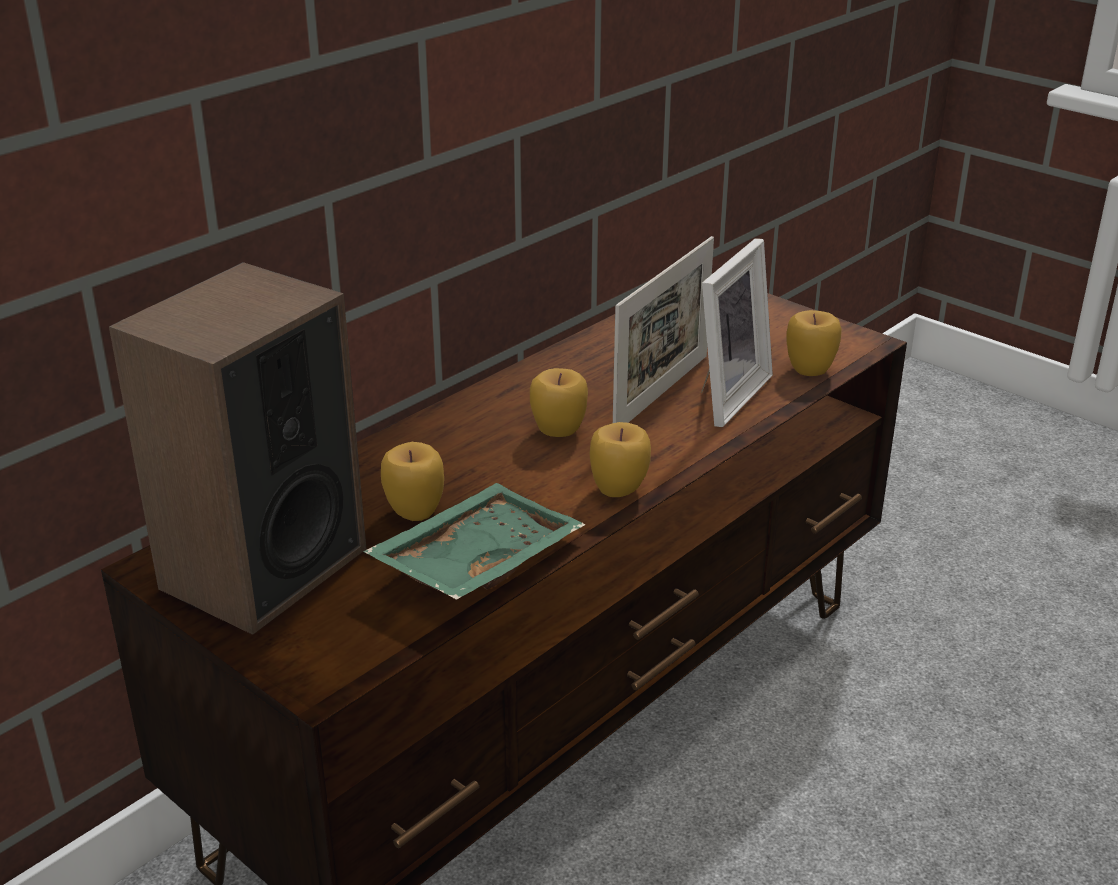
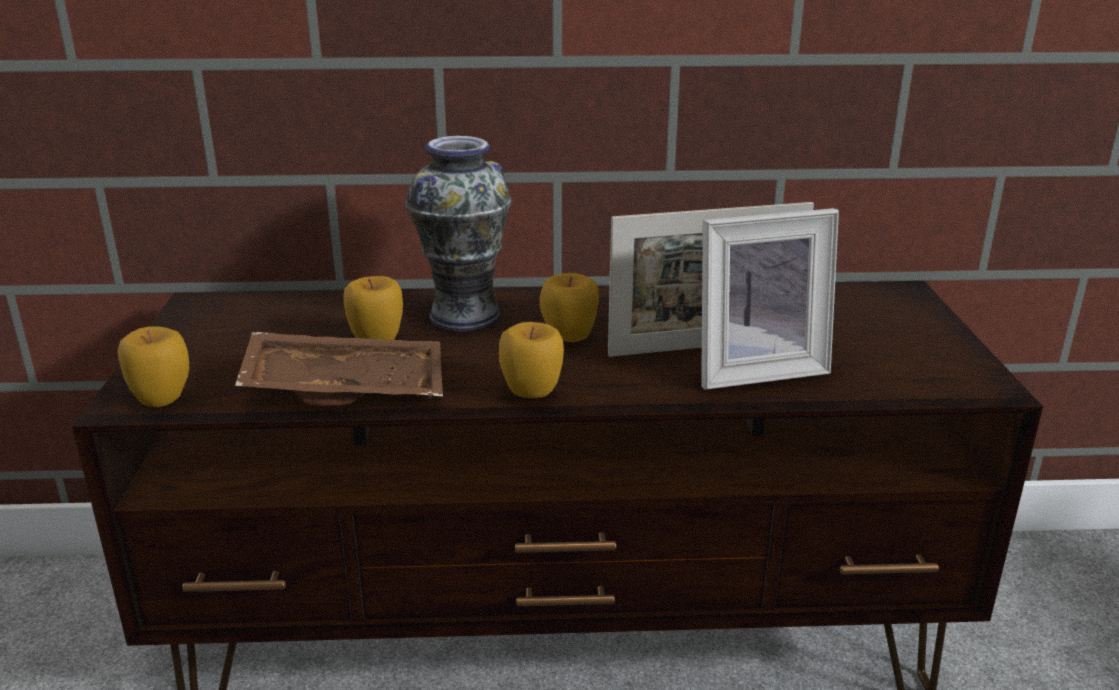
camera: 45 degrees right, 5 degrees down
speaker [109,262,366,635] -> none
green tray [363,483,586,600] -> brown tray [235,332,443,406]
apple [787,310,842,376] -> apple moved to [118,326,189,407]
none -> vase [405,136,512,331]

